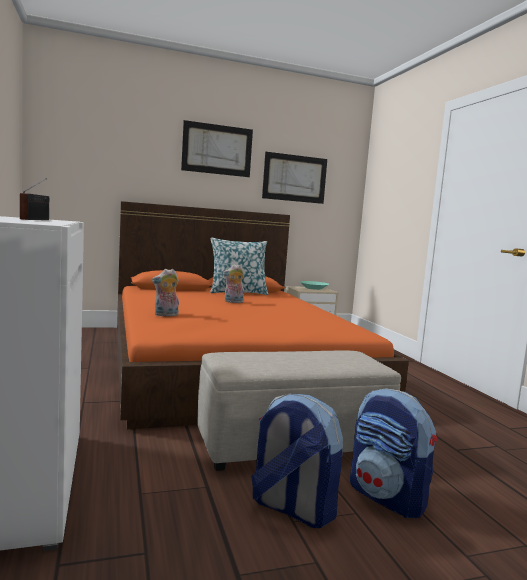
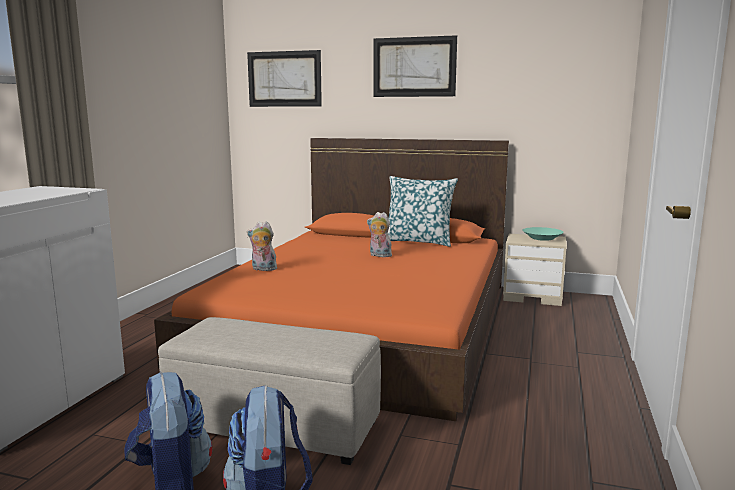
camera: 35 degrees right, 5 degrees up
radio [20,178,49,220] -> none
picture [262,152,327,204] -> picture moved to [247,50,322,107]

